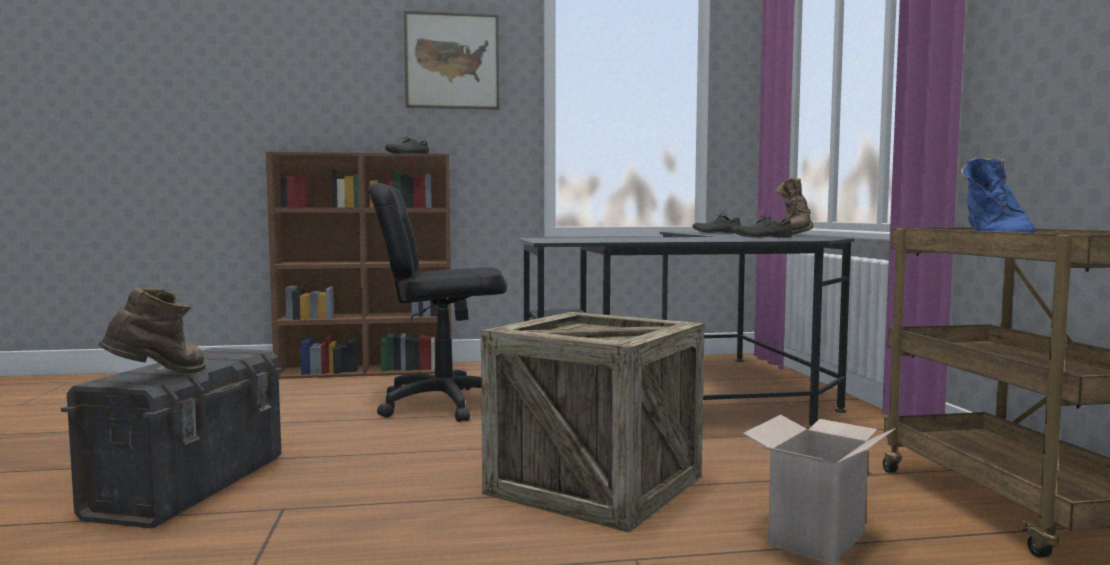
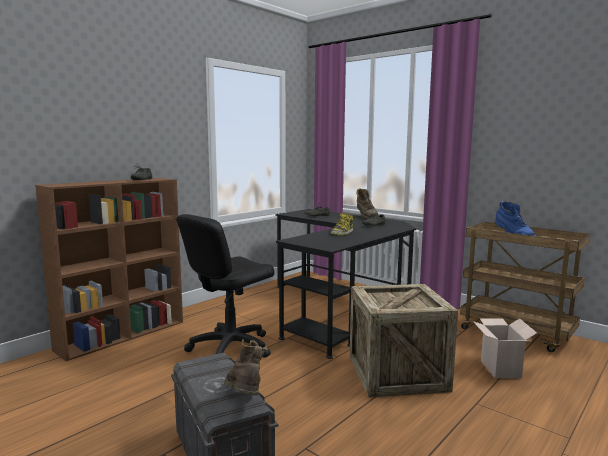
camera: 40 degrees left, 5 degrees up
picture [404,11,499,110] -> none
none -> boot [331,213,353,235]

